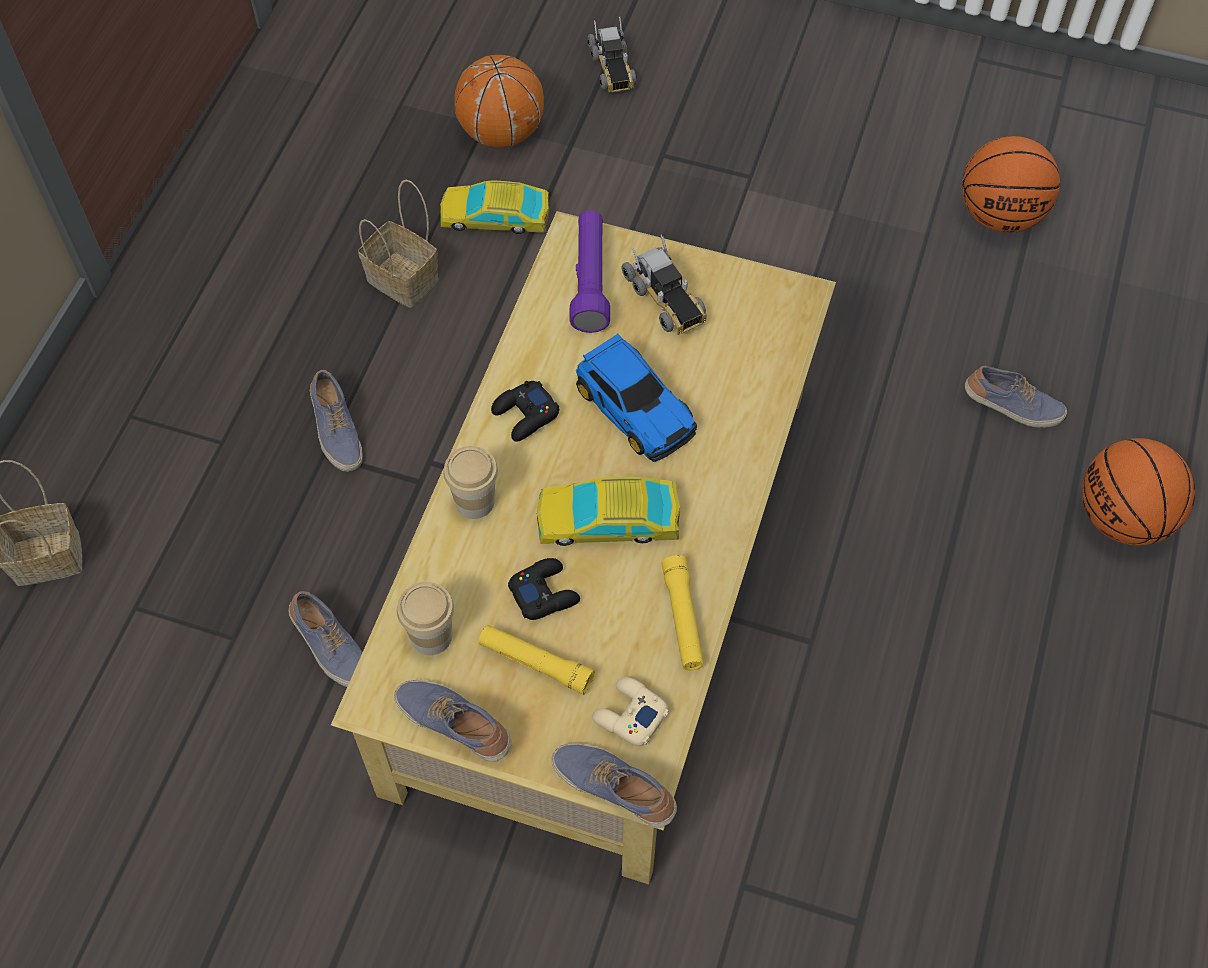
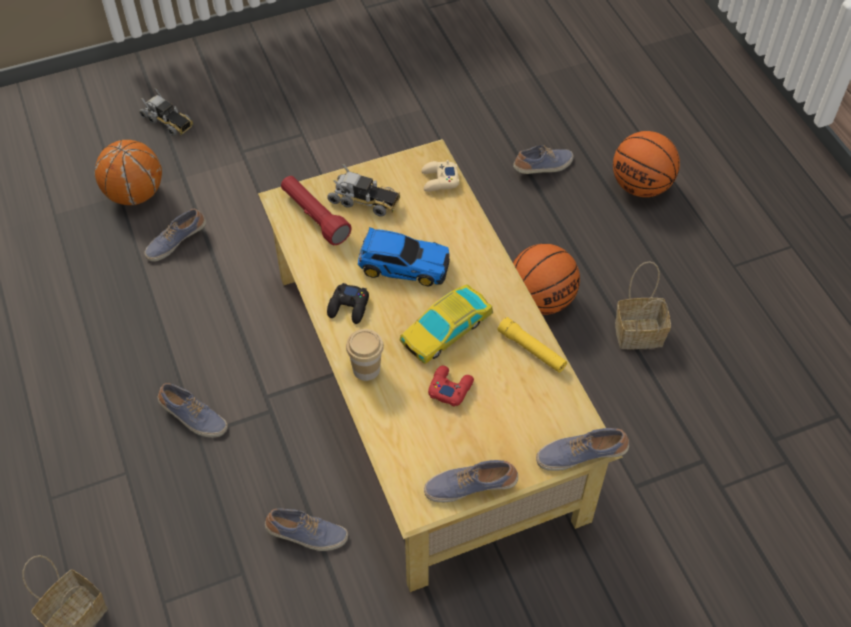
camera: 40 degrees left, 5 degrees down
basket [358,180,438,308] -> basket moved to [615,261,671,349]
cup [397,582,454,655] -> none
toy car [440,180,549,234] -> shoe [144,209,206,262]
yellow flashlight [478,625,595,695] -> none
black game controller [508,558,580,620] -> red game controller [428,366,474,407]
purple flashlight [569,210,610,333] -> red flashlight [281,176,352,245]
beige game controller [592,677,669,746] -> beige game controller moved to [421,160,459,192]
basketball [962,136,1060,233] -> basketball moved to [513,244,580,315]

